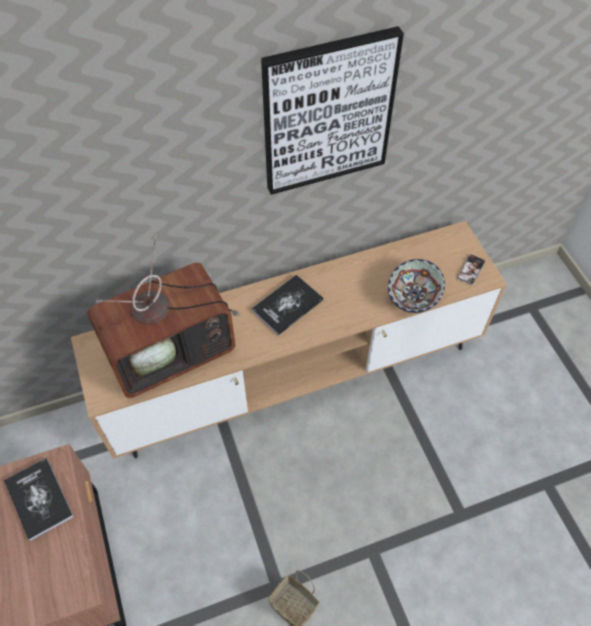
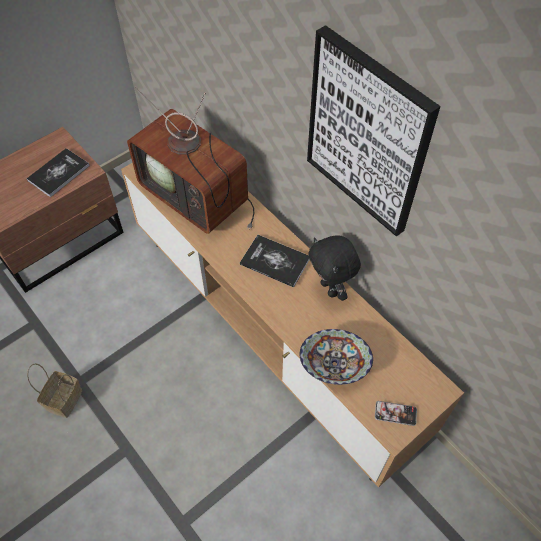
camera: 70 degrees right, 0 degrees up
none -> black plush toy [308,235,361,301]

